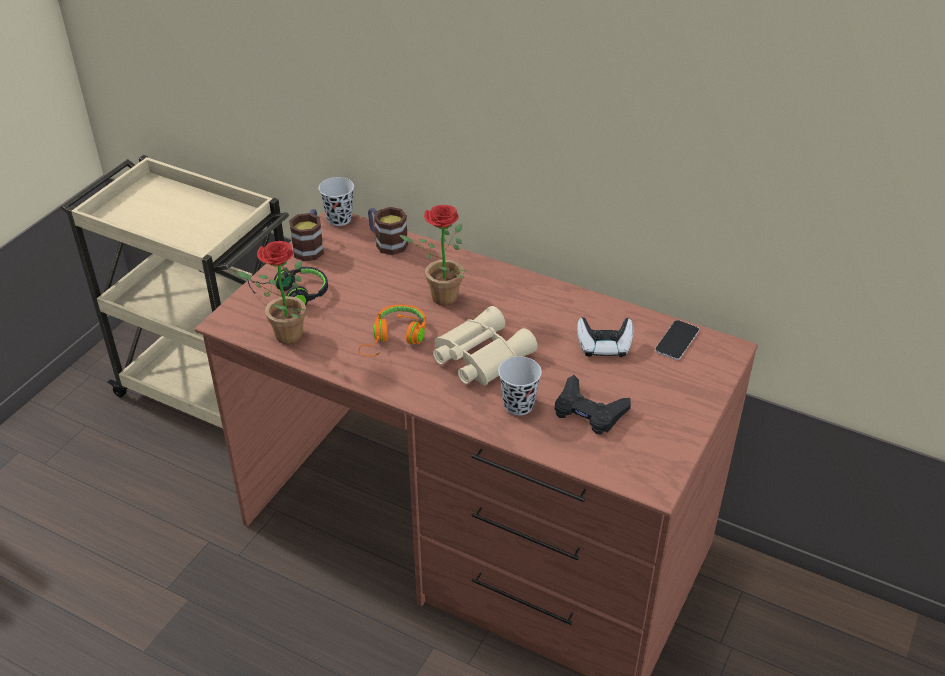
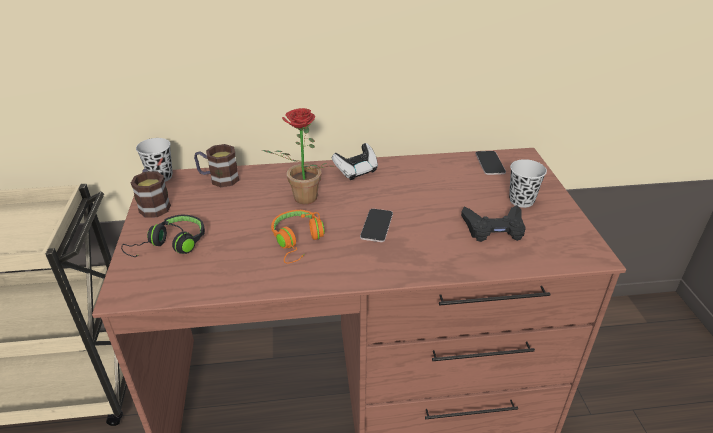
camera: 35 degrees left, 5 degrees down
potted plant [236,241,306,344] -> none
beige binoculars [433,306,538,386] -> phone [360,208,393,242]
black cup [498,357,542,415] -> black cup moved to [509,159,547,208]
game controller [577,317,633,357] -> game controller moved to [332,143,378,180]

